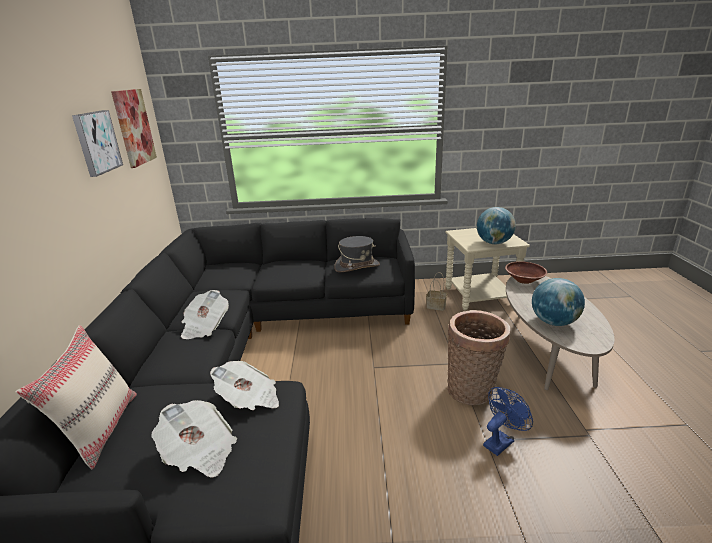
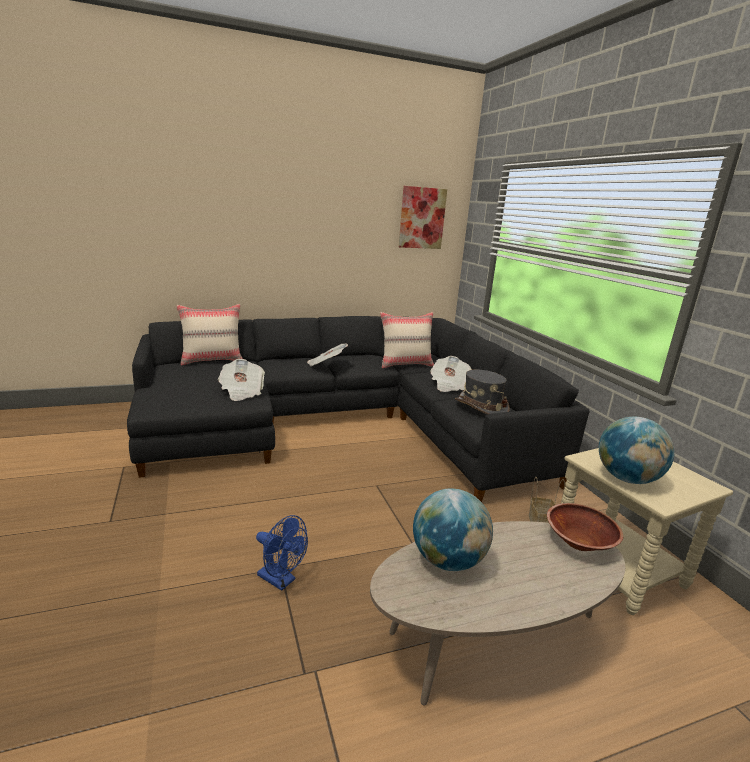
camera: 70 degrees right, 5 degrees down
picture [72,110,123,177] -> none
newspaper [151,400,237,477] -> newspaper moved to [430,356,472,392]
basket [447,310,510,406] -> none
none -> beige pillow [380,312,434,368]

